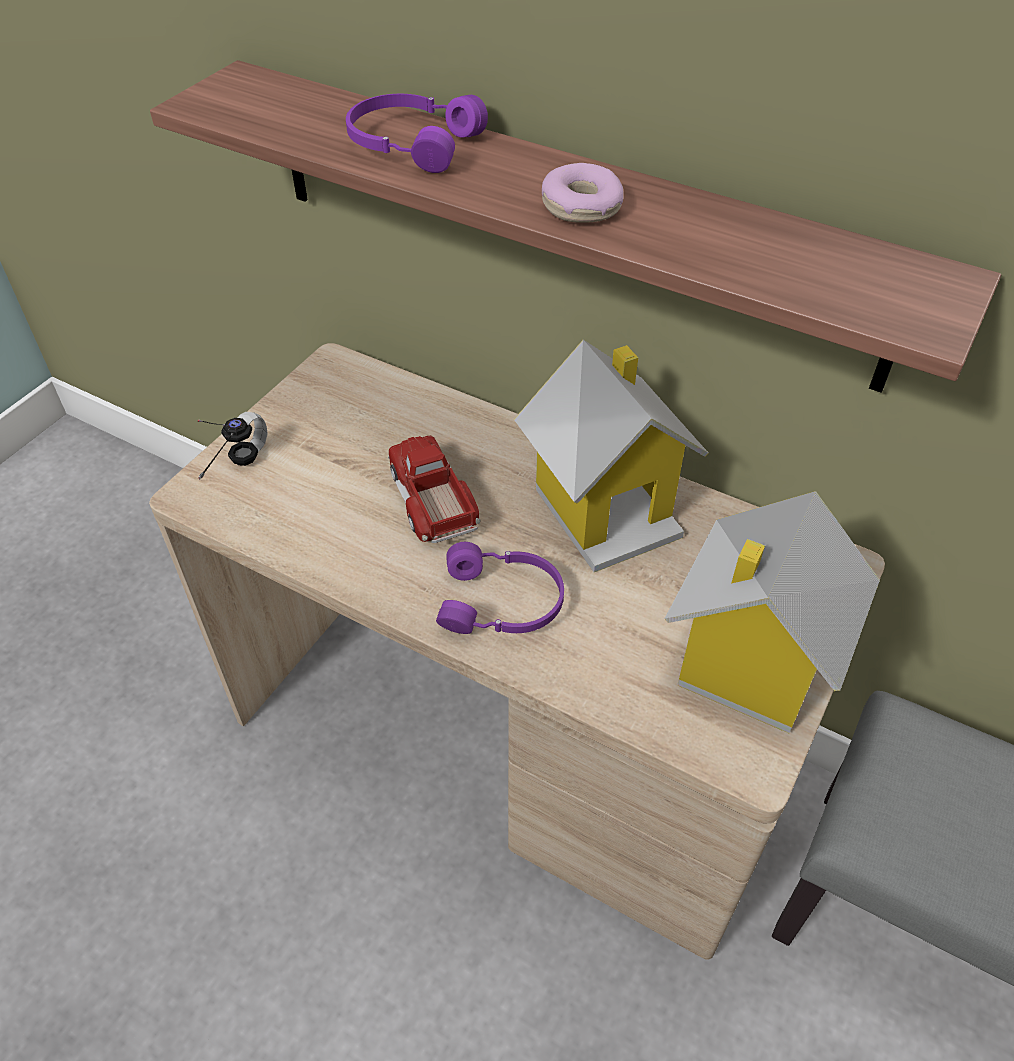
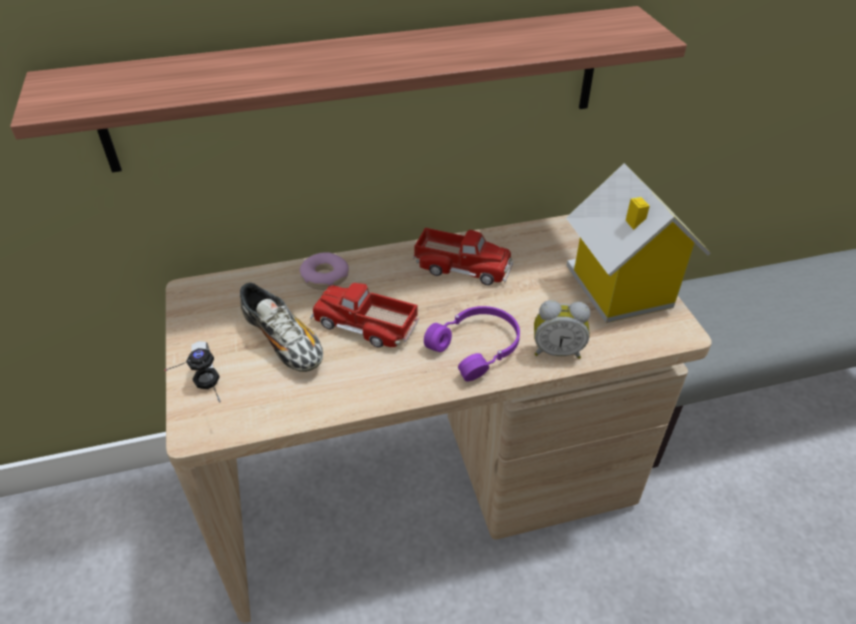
camera: 45 degrees left, 5 degrees down
purple headphones [346,94,488,173] -> none
toy house [514,340,708,572] -> toy truck [413,228,513,285]
donut [542,163,623,223] -> donut moved to [300,252,349,290]
none -> shoe [240,282,323,372]
none -> alarm clock [534,300,590,359]

